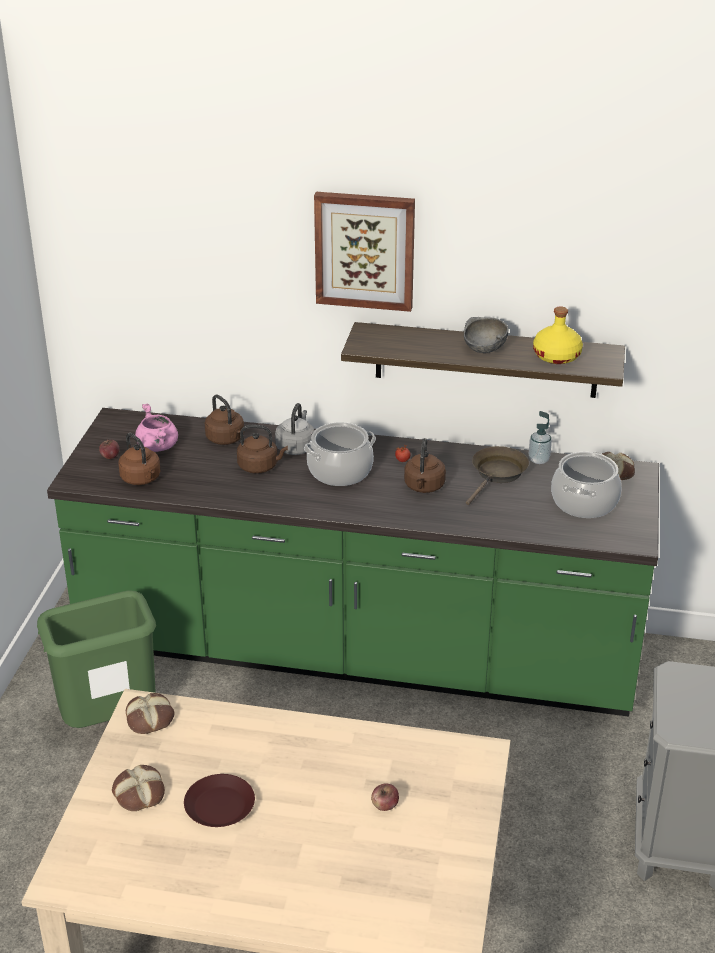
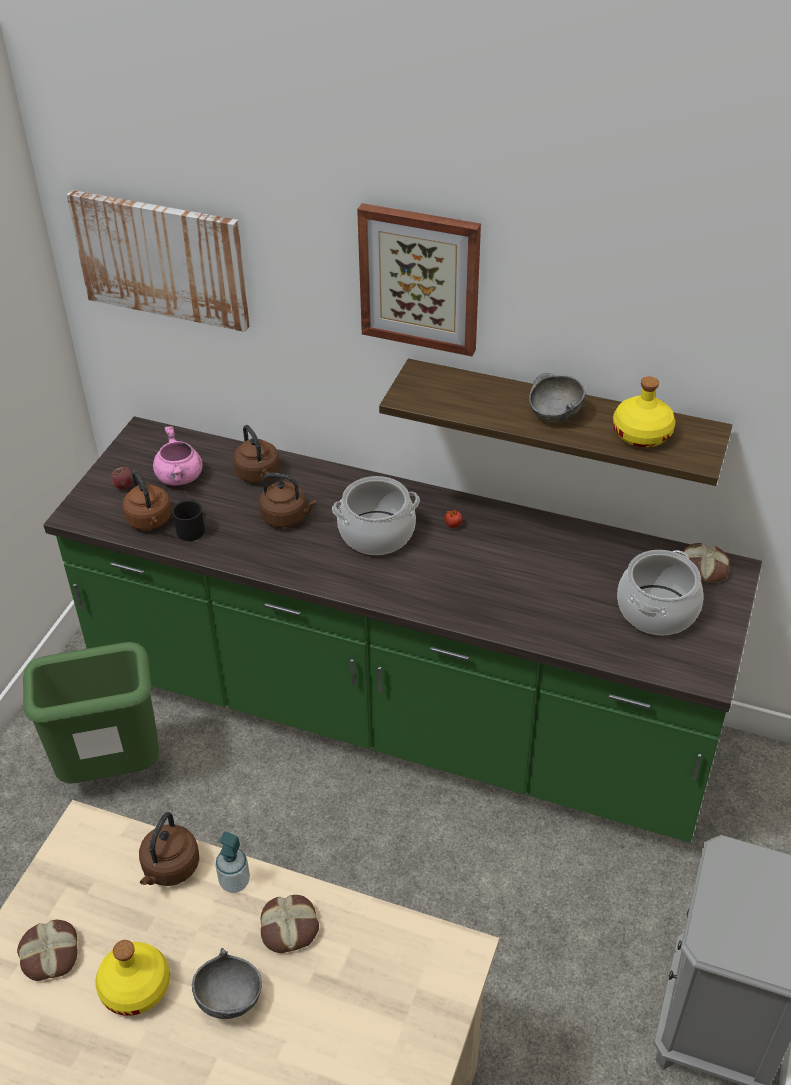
camera: 10 degrees right, 10 degrees up
bread [126,693,175,734] -> bread moved to [261,895,319,953]
brown plate [184,774,255,827] -> yellow bottle [95,940,170,1016]
grey kettle [275,403,314,455] -> none
apple [371,784,399,811] -> none
brown kettle [404,438,446,493] -> brown kettle moved to [139,812,199,886]
brown frying pan [466,446,529,505] -> none
soap dispenser [529,411,552,464] -> soap dispenser moved to [215,831,250,893]
none -> picture [67,190,250,332]
none -> black mug [172,500,205,541]
none -> grey bowl [192,948,262,1019]

